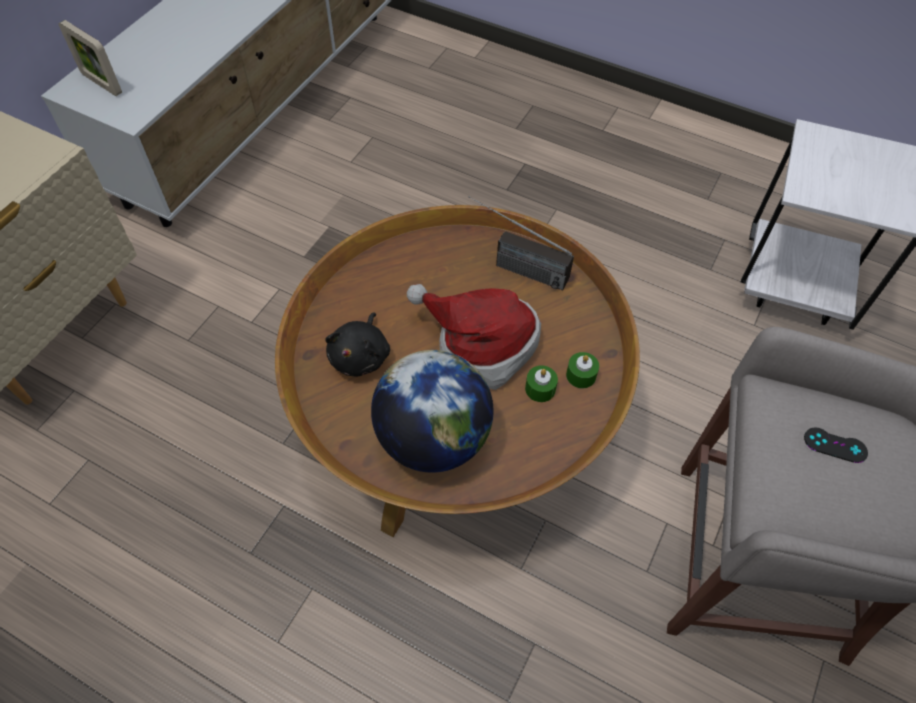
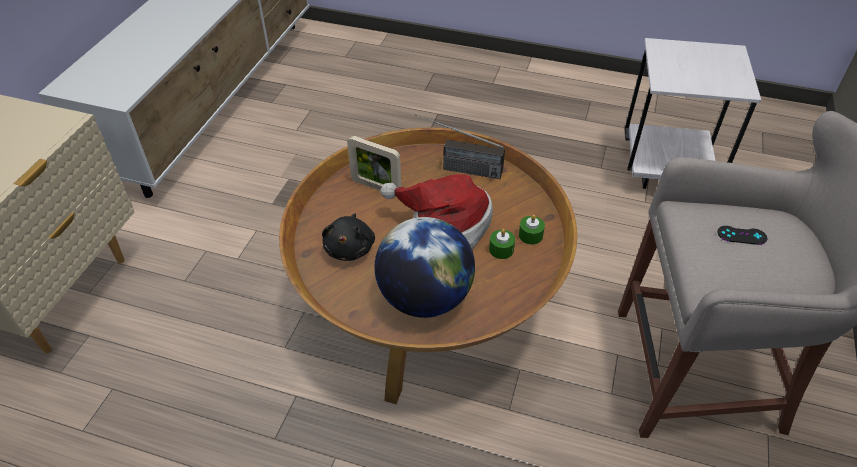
camera: 10 degrees left, 10 degrees down
picture frame [59,20,122,96] -> picture frame moved to [347,136,401,191]

